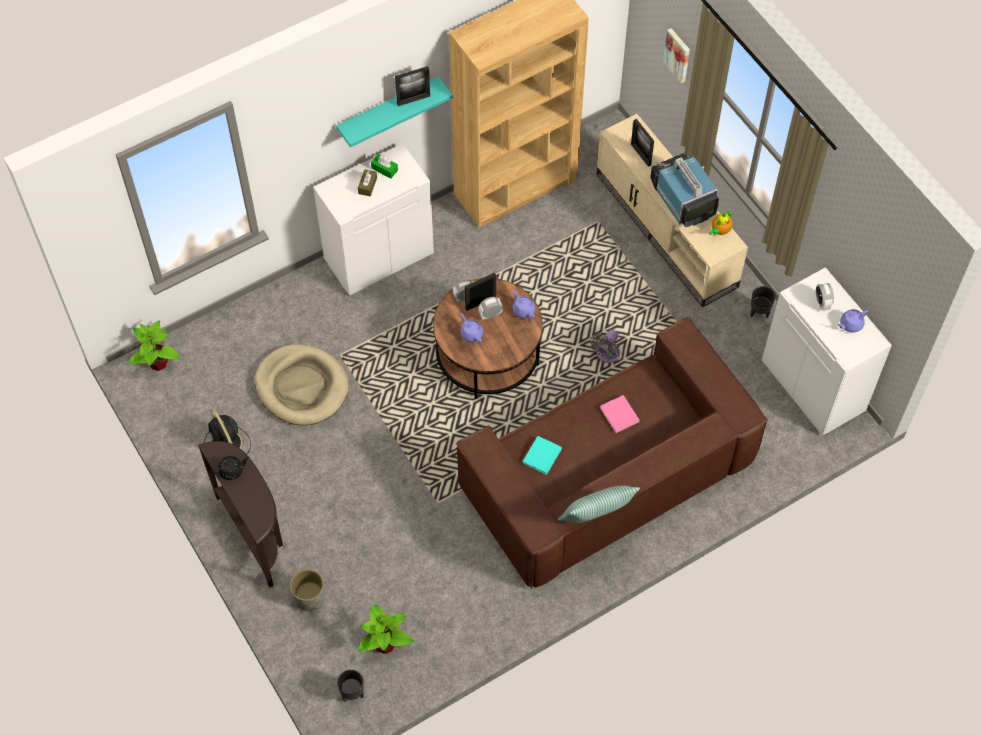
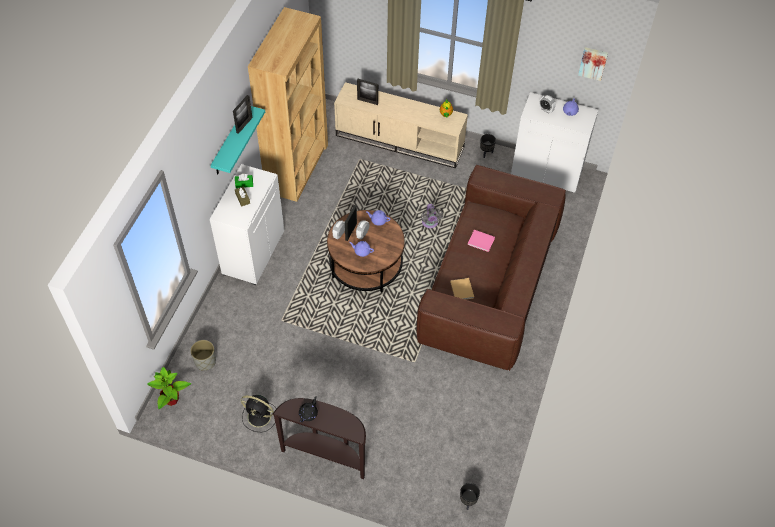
camera: 40 degrees left, 5 degrees down
beige dog bed [255,344,349,425] -> none
grey planter [290,569,325,611] -> grey planter moved to [190,340,216,371]
potted plant [358,604,414,654] -> none
turquoise book [522,436,562,475] -> beige book [450,278,474,300]
pillow [558,485,640,523] -> none
television [650,153,719,227] -> none
picture [663,28,690,83] -> picture moved to [578,47,608,81]

